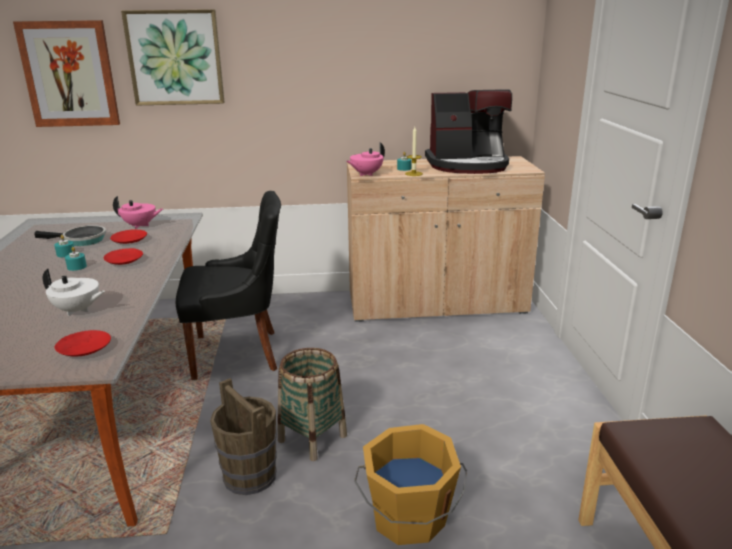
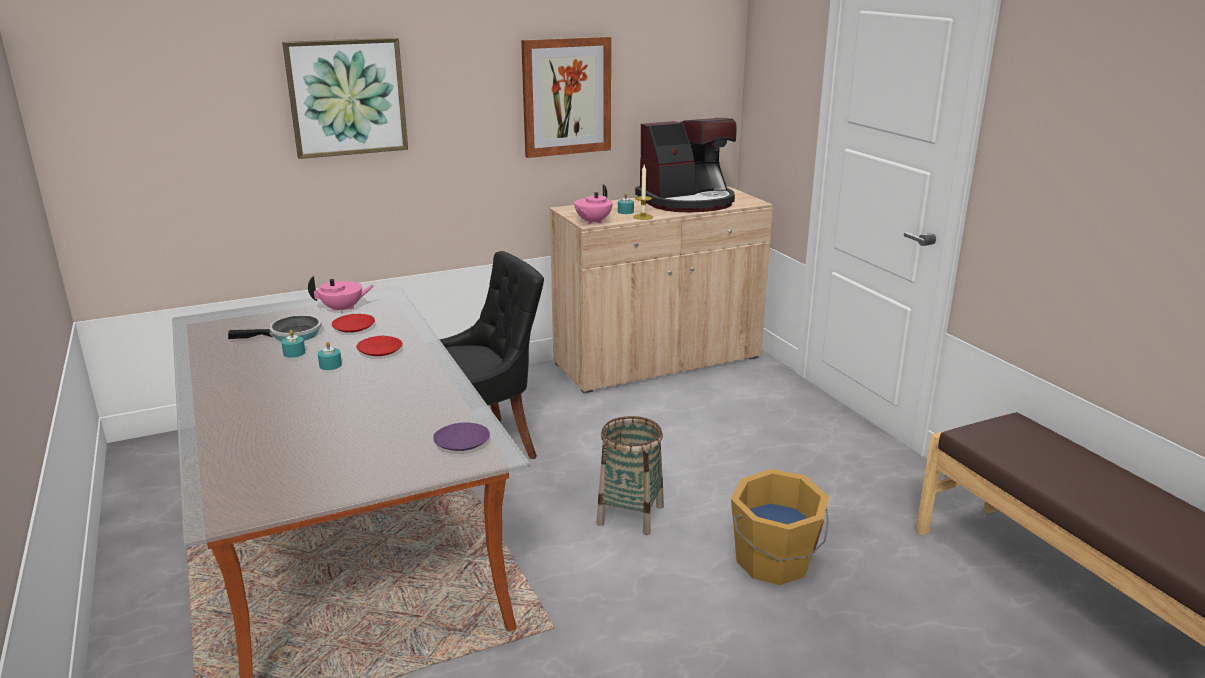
camera: 20 degrees left, 0 degrees up
picture [13,20,120,127] -> picture moved to [521,37,611,158]
white teapot [43,269,105,316] -> none
red plate [54,330,111,357] -> purple plate [433,422,490,451]
brown bucket [210,378,277,495] -> none

